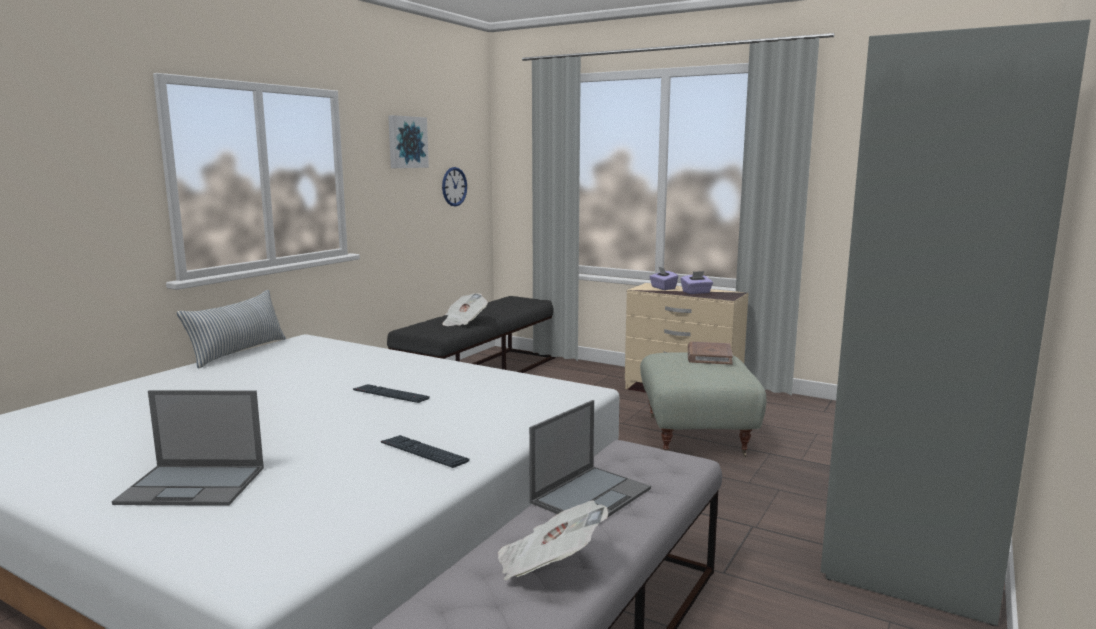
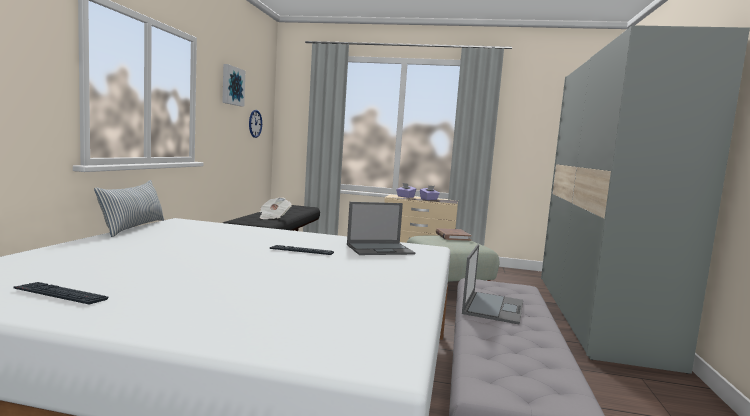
camera: 20 degrees left, 5 degrees down
laptop [112,390,264,506] -> laptop moved to [347,202,415,255]
keyboard [381,435,470,468] -> keyboard moved to [13,282,109,305]
newspaper [498,500,608,580] -> none

